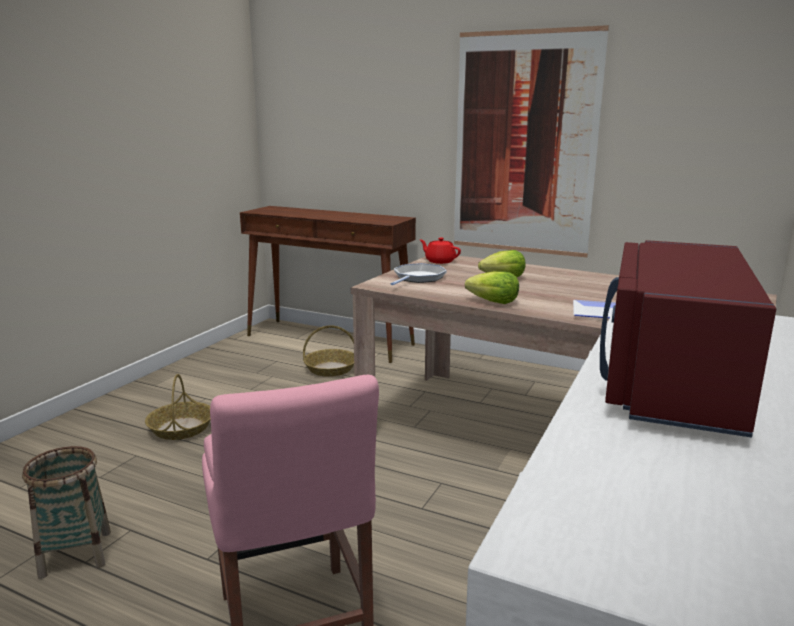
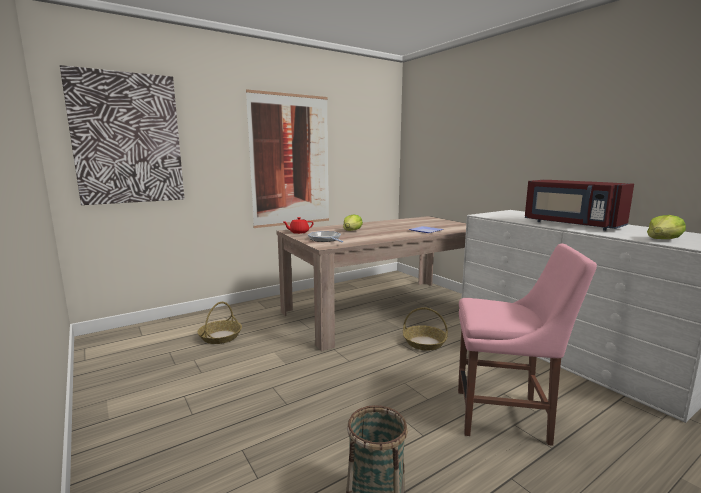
camera: 60 degrees left, 5 degrees down
basket [145,374,211,440] -> basket moved to [403,307,448,351]
brown console table [240,206,416,363] -> none
lettuce [465,271,519,304] -> lettuce moved to [647,215,686,239]
none -> picture [60,65,185,205]

